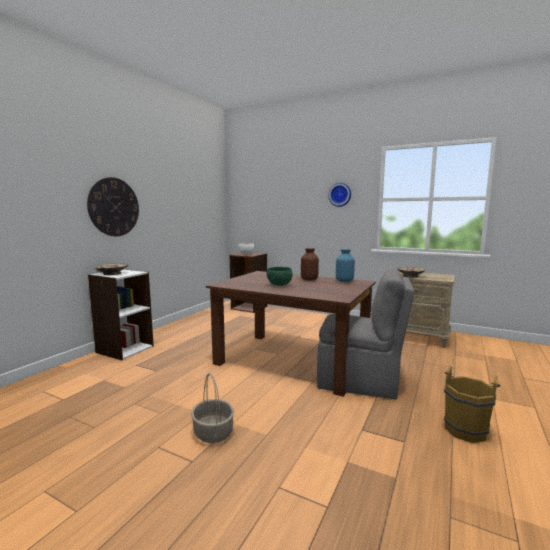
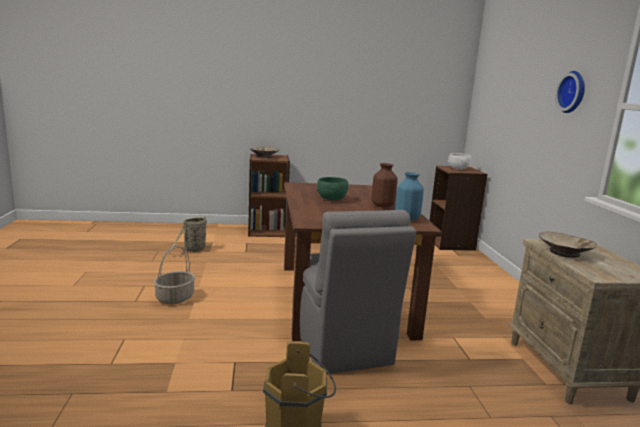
camera: 55 degrees right, 5 degrees up
wall clock [87,177,139,236] -> none
white bookcase [88,269,154,360] -> brown bookcase [248,154,290,237]
none -> basket [169,217,213,256]

